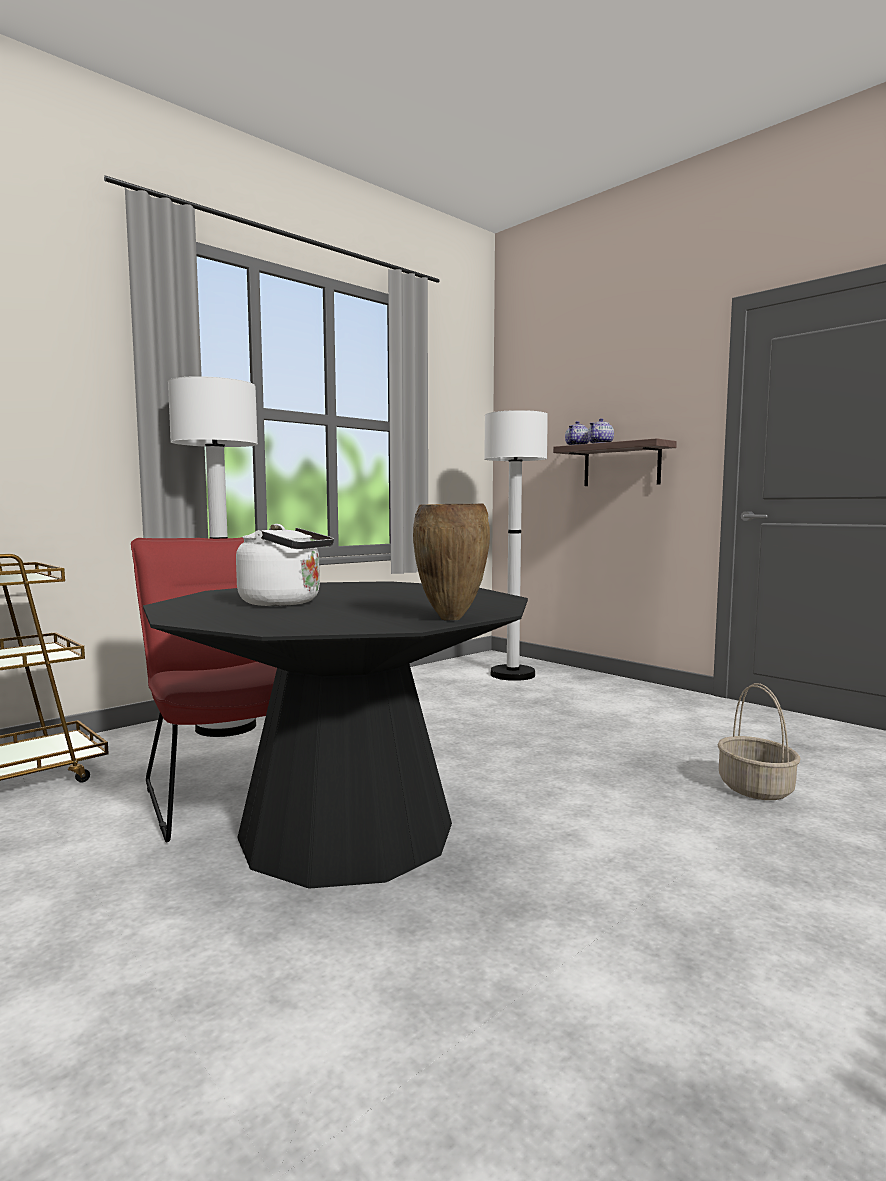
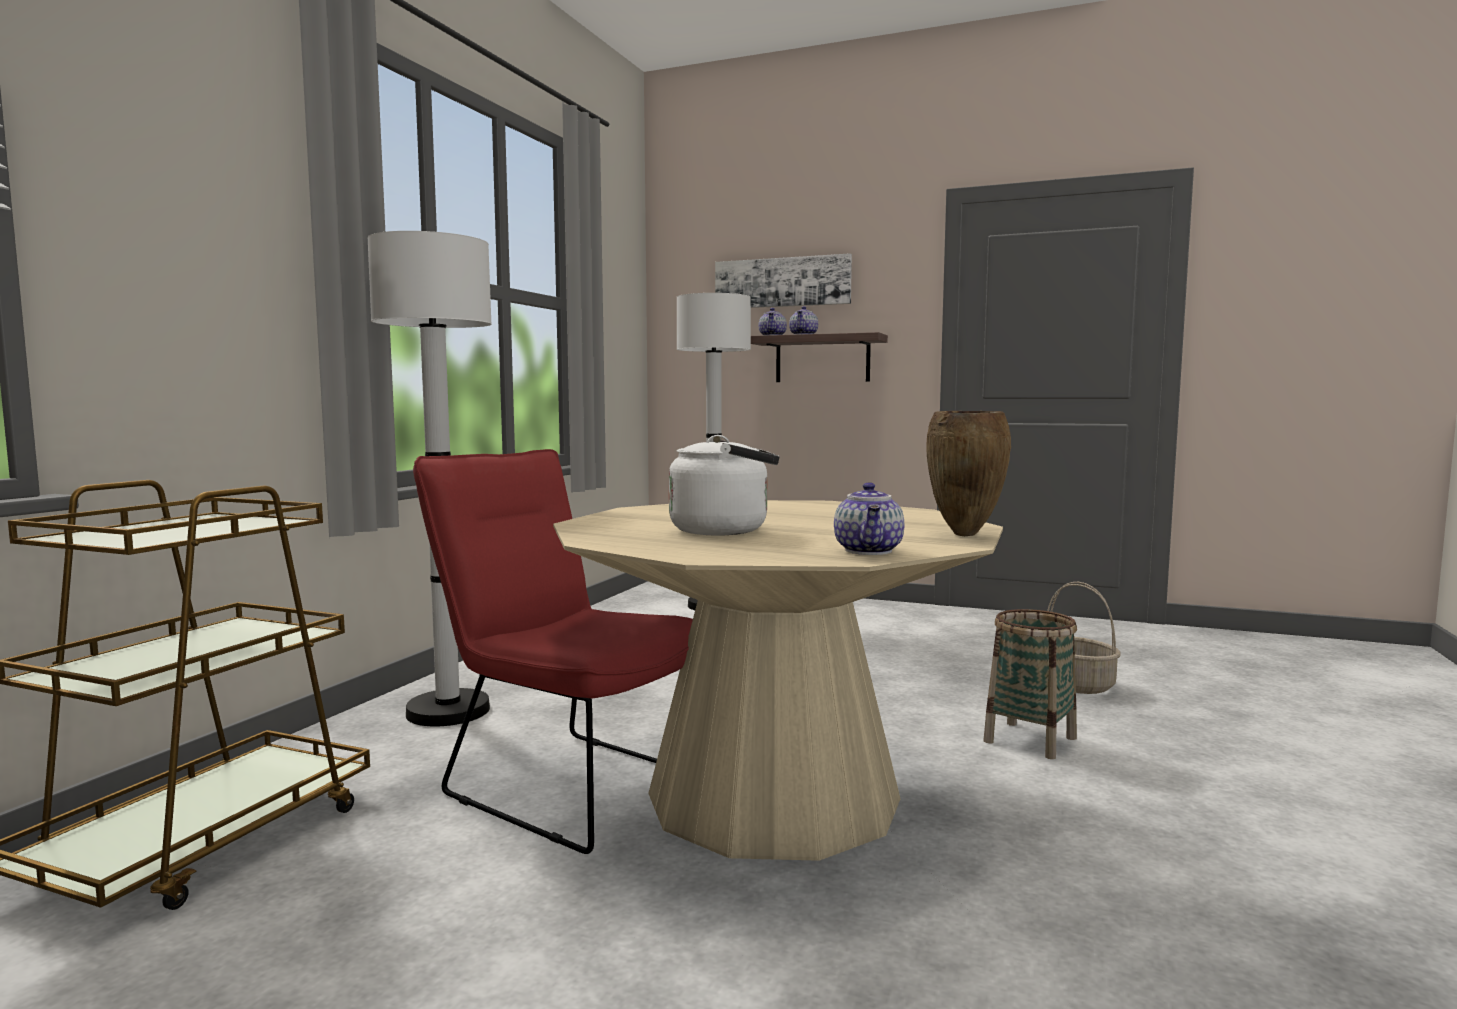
camera: 25 degrees left, 0 degrees up
black dining table [143,581,528,889] -> beige dining table [553,500,1003,861]
none -> picture [715,253,852,308]
none -> teapot [834,482,904,555]
none -> basket [983,609,1077,759]

